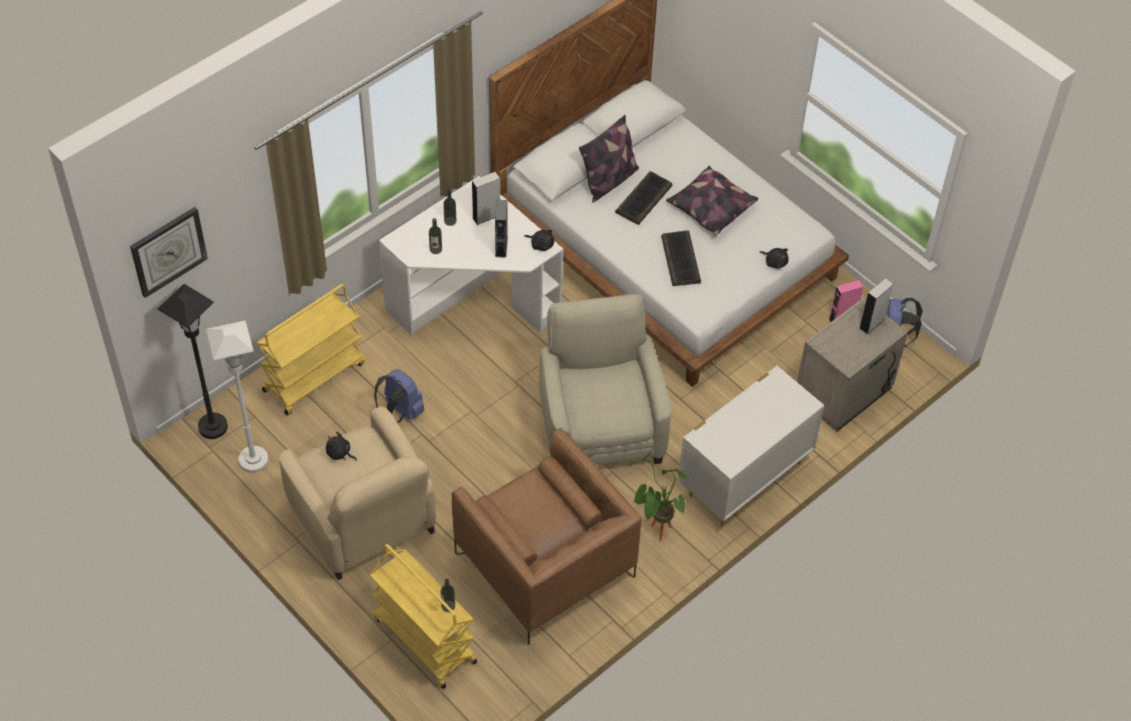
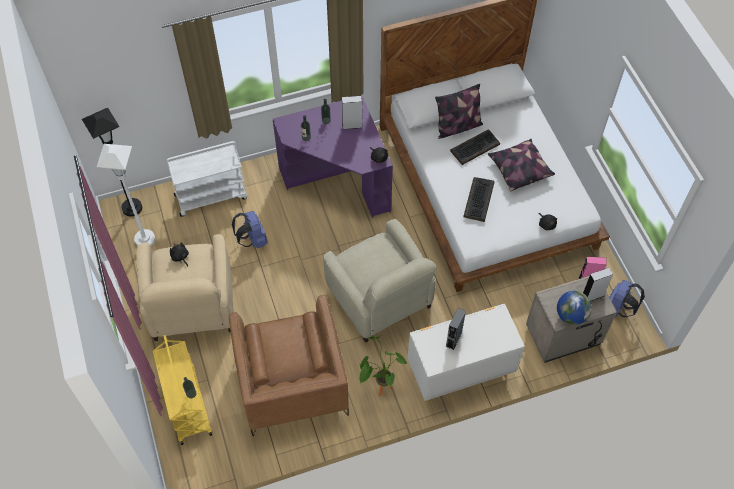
camera: 25 degrees right, 5 degrees up
wall clock [130,207,208,298] -> none
yellow cart [257,284,365,415] -> white cart [167,141,248,217]
white desk [379,176,563,335] -> purple desk [273,95,393,218]
grey speaker [495,200,508,258] -> grey speaker moved to [446,308,466,350]
beige armchair [539,294,671,465] -> beige armchair turned 135 degrees clockwise [324,219,436,343]
none -> globe [557,291,592,325]

